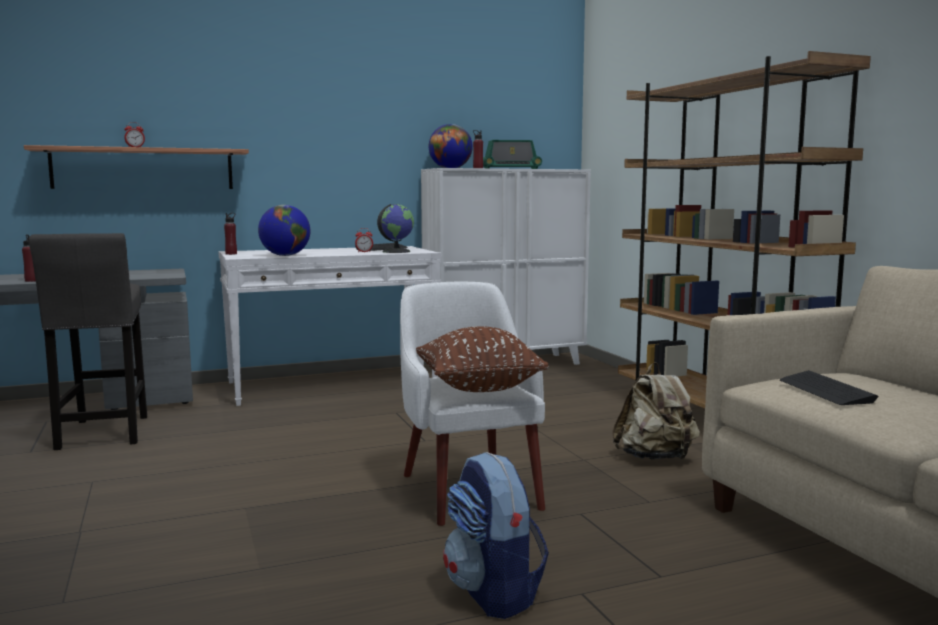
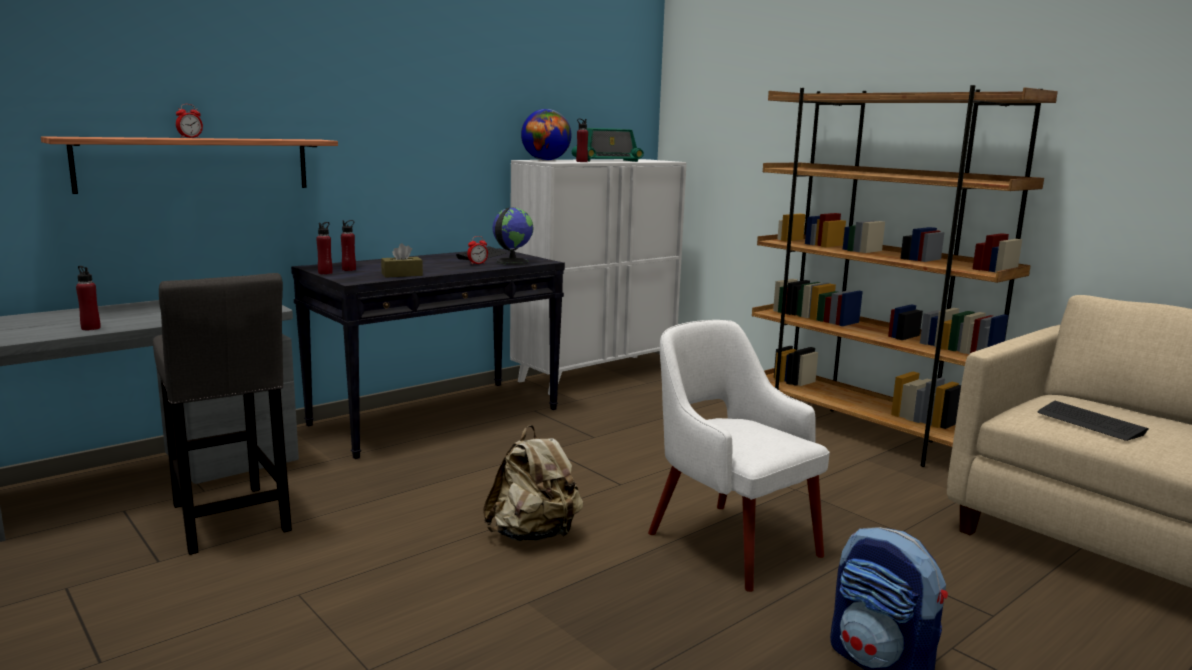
camera: 20 degrees left, 5 degrees up
white console table [218,246,441,406] -> black console table [291,248,565,459]
globe [258,205,311,256] -> brown tissue box [381,243,423,278]
brown pillow [416,326,549,392] -> none
beige backpack [612,362,700,460] -> beige backpack moved to [483,425,583,541]
none -> red bottle [341,220,356,271]

